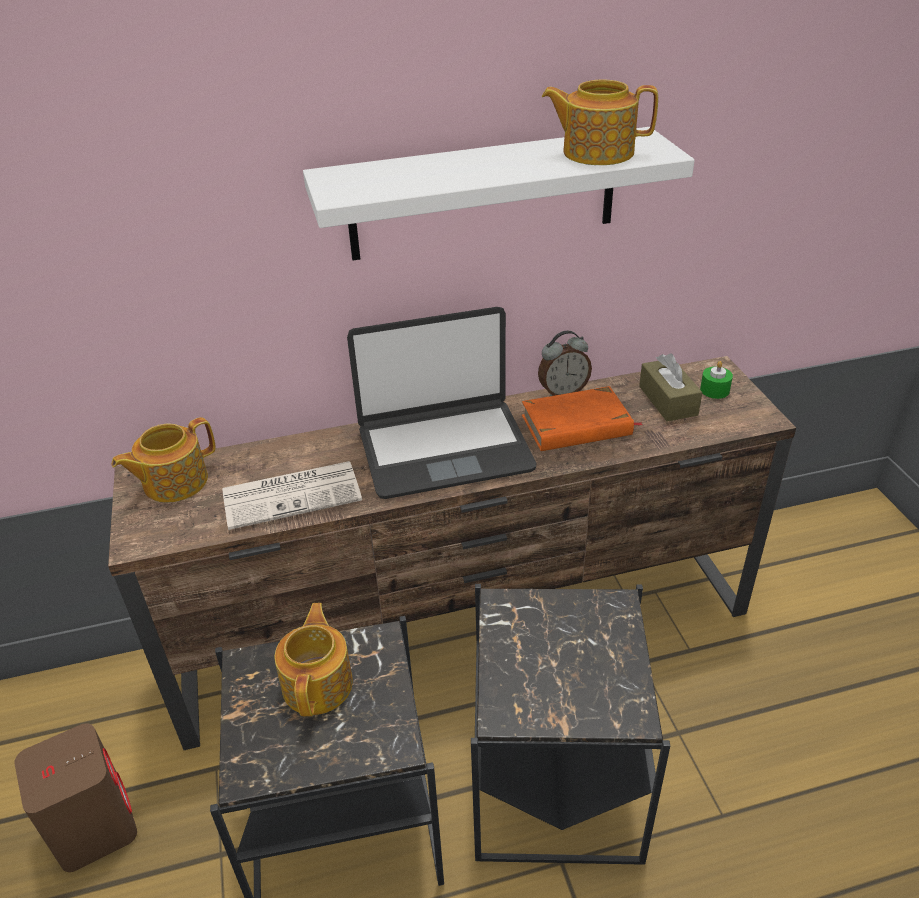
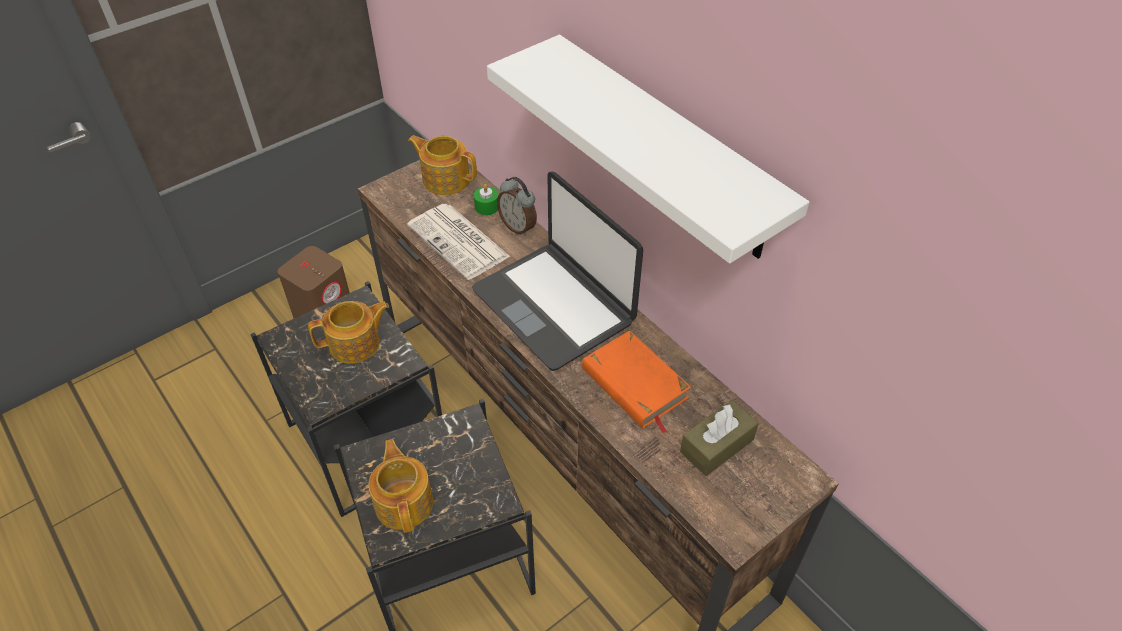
camera: 65 degrees right, 10 degrees up
alarm clock [538,331,592,396] -> alarm clock moved to [497,177,537,236]
teapot [542,79,658,165] -> teapot moved to [368,439,433,533]
green candle [700,361,733,399] -> green candle moved to [474,184,498,215]

